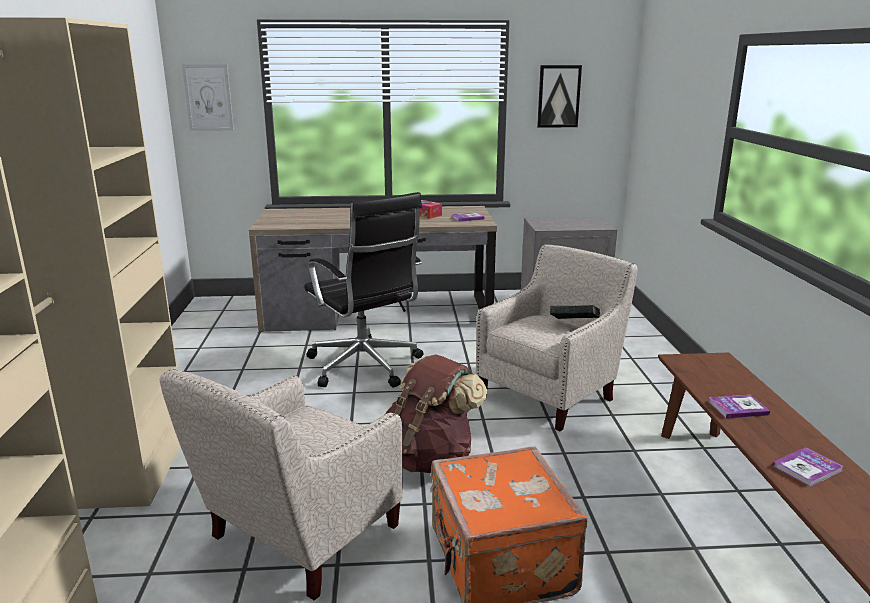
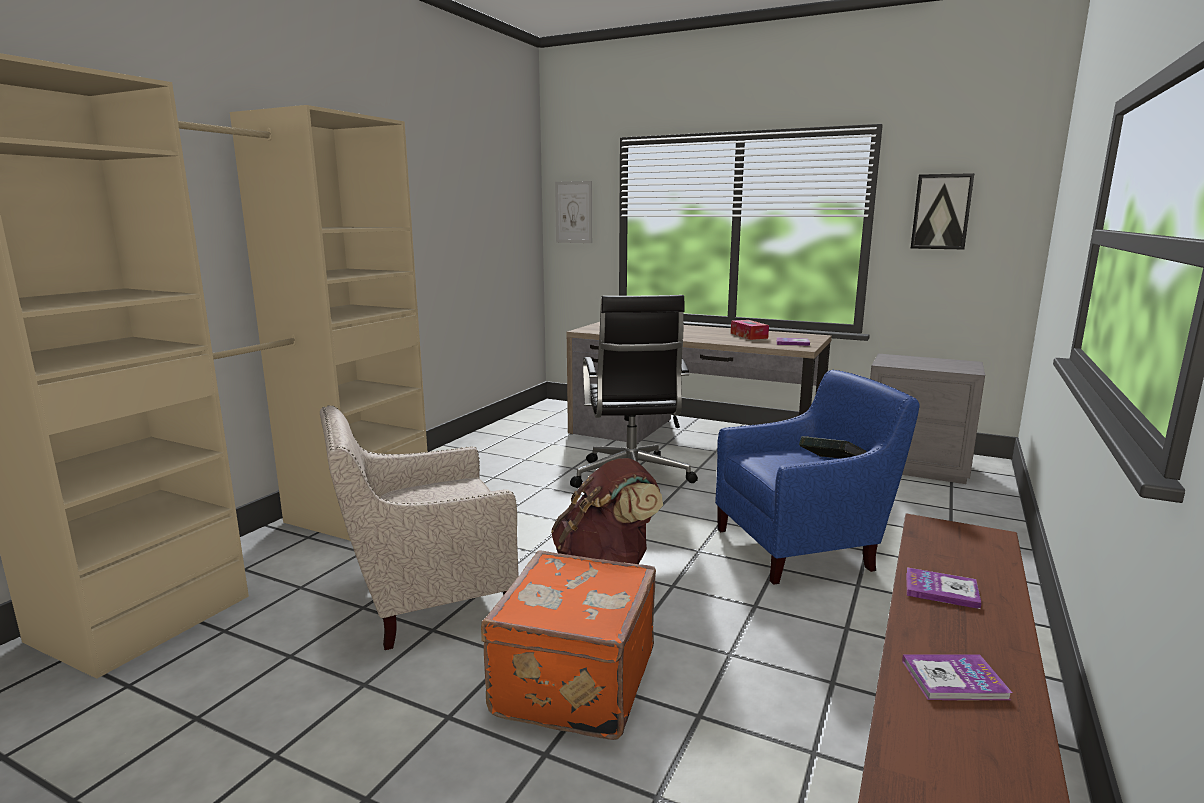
camera: 30 degrees right, 5 degrees down
beige armchair [476,244,638,431] -> blue armchair [715,370,919,585]

